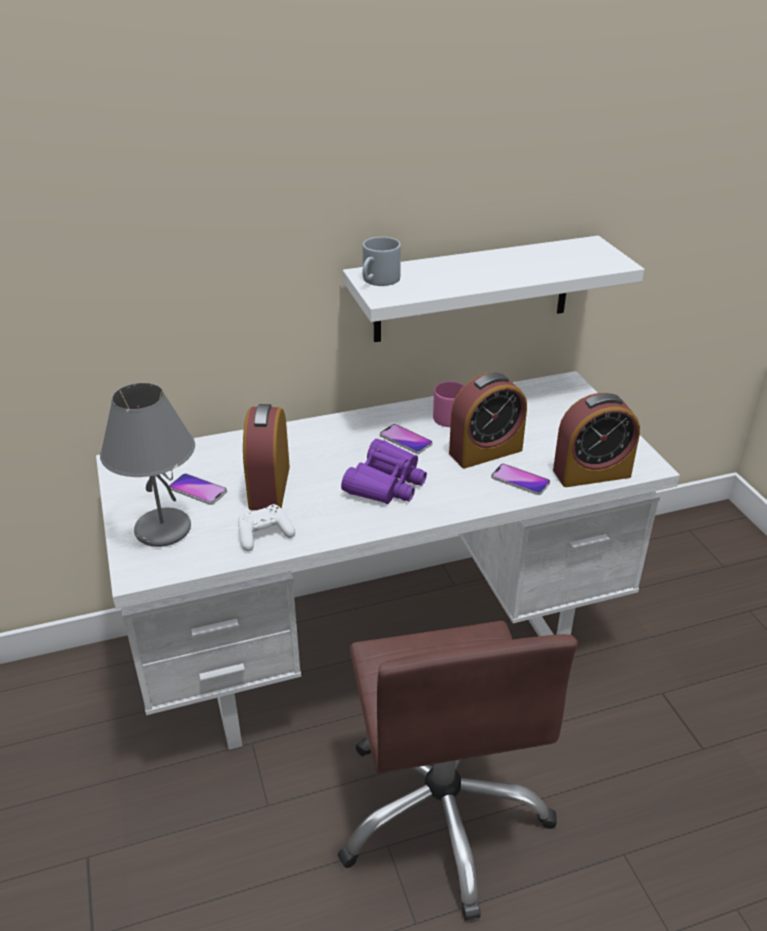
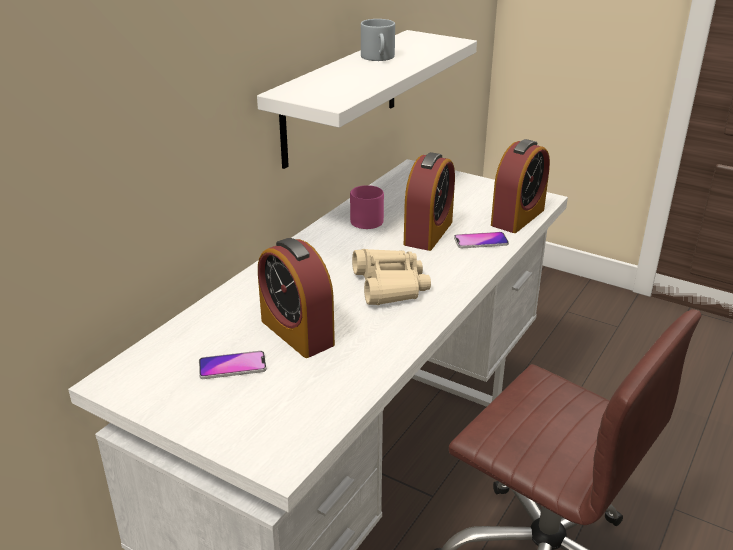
camera: 40 degrees left, 5 degrees down
grey table lamp [100,383,195,547] -> none
white game controller [238,504,295,552] -> none
purple binoculars [341,439,427,504] -> beige binoculars [352,249,431,305]
grey mug [362,237,401,286] -> grey mug moved to [361,19,395,61]
phone [380,424,432,454] -> none

